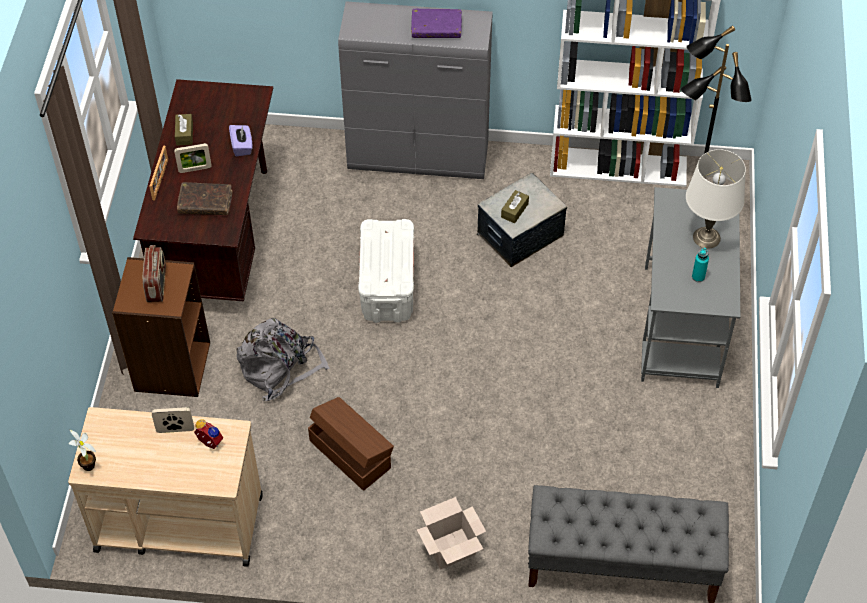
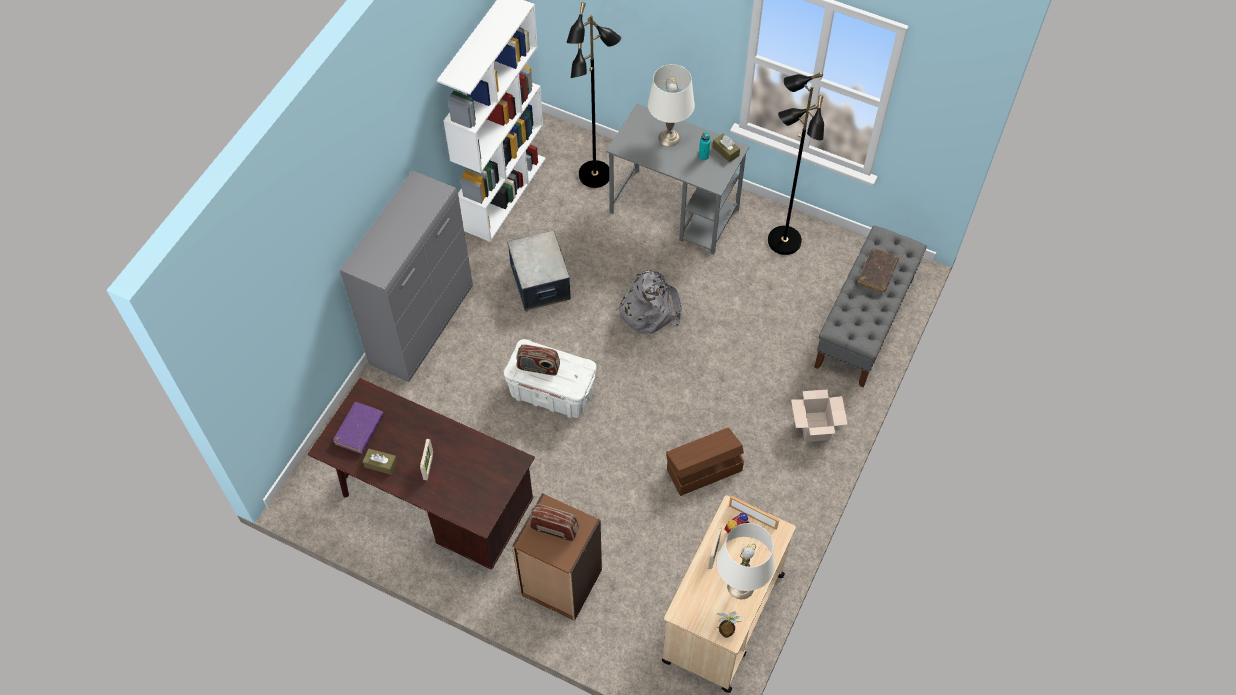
camera: 70 degrees left, 5 degrees up
picture frame [149,146,168,201] -> picture frame moved to [729,496,779,530]
brown book [177,182,232,215] -> brown book moved to [857,248,899,293]
purple tissue box [229,125,252,157] -> none
grey backpack [236,318,330,401] -> grey backpack moved to [616,270,682,334]
purple book [411,9,462,38] -> purple book moved to [333,402,384,454]
brown tissue box [501,190,529,223] -> brown tissue box moved to [713,134,740,162]
none -> radio [516,344,560,375]
none -> white table lamp [717,523,775,599]
none -> black floor lamp [768,72,824,255]

